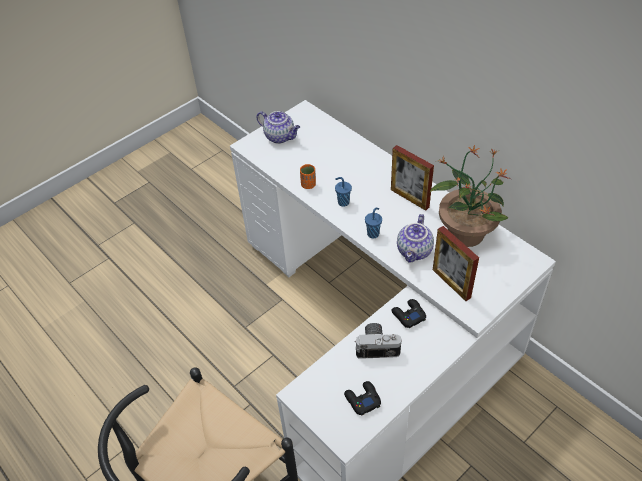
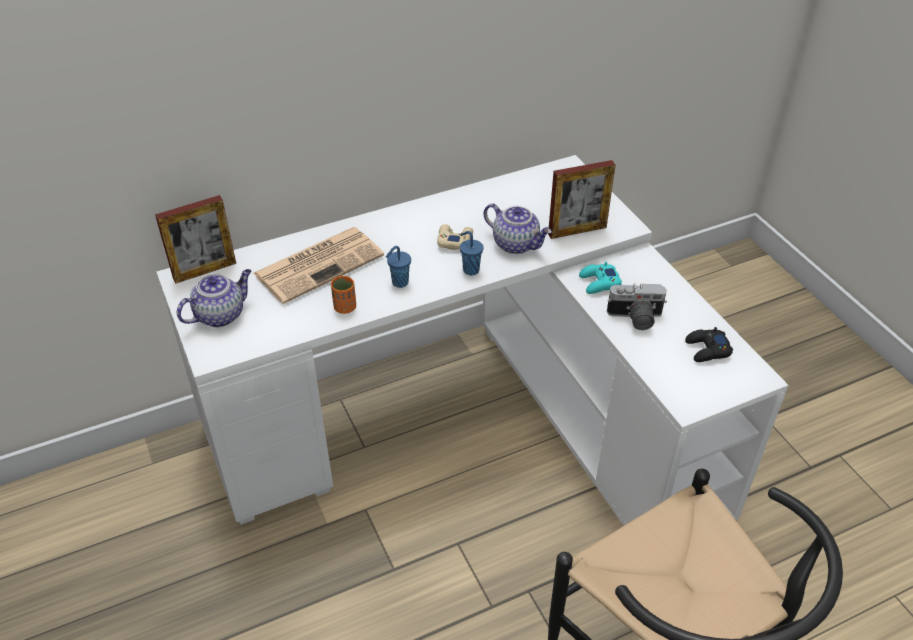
camera: 75 degrees left, 5 degrees down
camera [355,323,402,359] -> camera turned 105 degrees counterclockwise [607,283,667,330]
picture frame [391,145,434,211] -> picture frame moved to [155,195,236,283]
black game controller [391,299,426,328] -> turquoise game controller [579,262,622,294]
potted plant [430,145,510,247] -> none
none -> newspaper [253,227,384,304]
none -> beige game controller [437,224,473,250]

